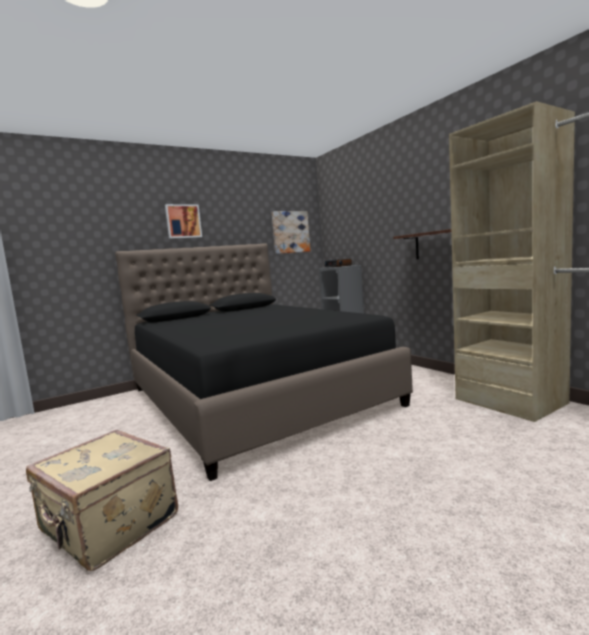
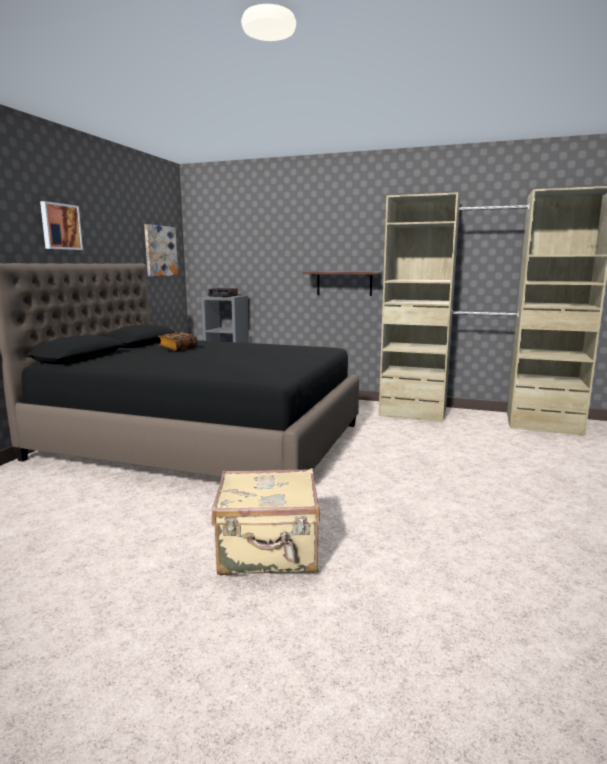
camera: 40 degrees left, 5 degrees up
none -> book [158,332,197,352]

